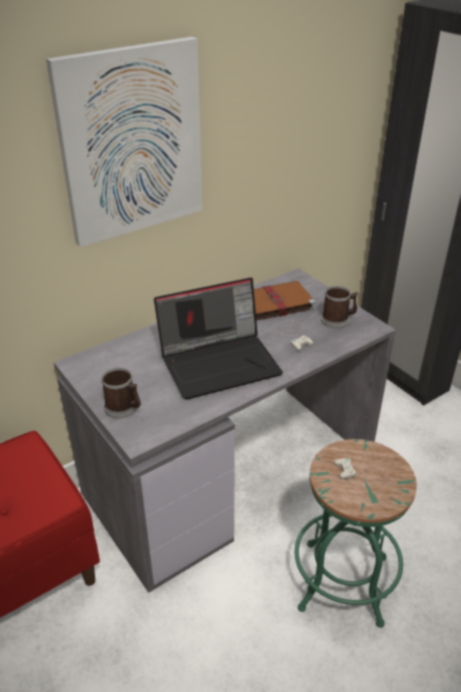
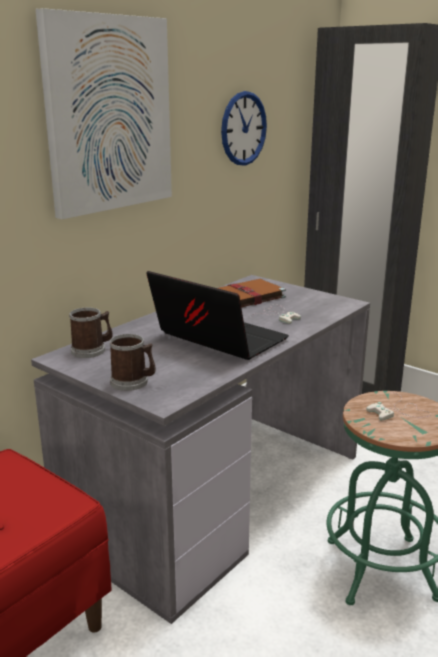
camera: 15 degrees left, 15 degrees down
laptop [154,278,283,400] -> laptop turned 105 degrees counterclockwise [146,271,289,360]
mug [321,286,358,329] -> mug moved to [69,308,112,358]
none -> wall clock [221,91,267,166]

